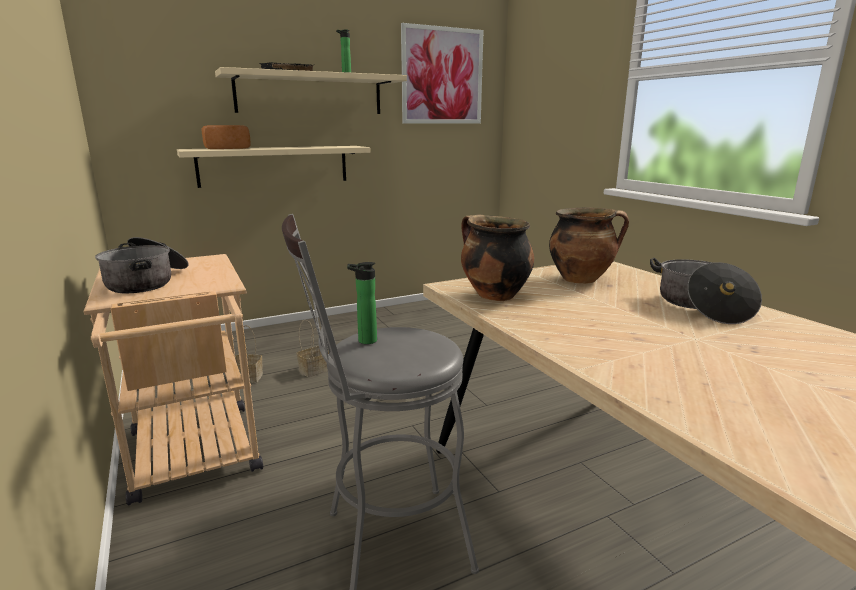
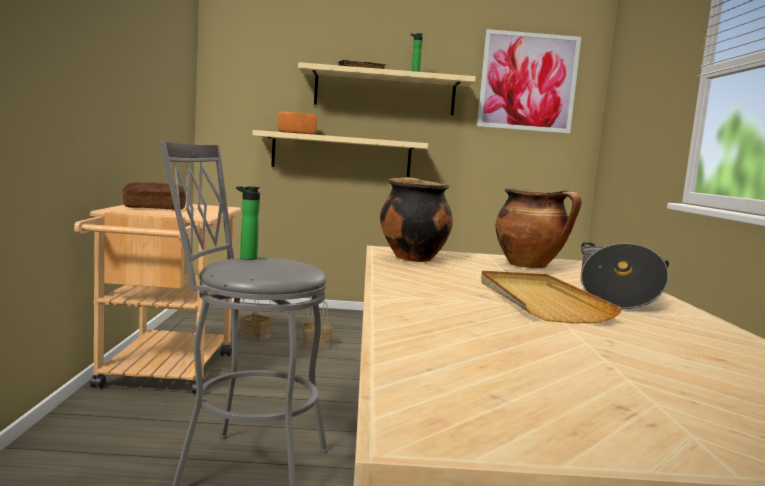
camera: 25 degrees right, 10 degrees down
cooking pot [95,237,189,293] -> bread [123,182,186,210]
none -> beige tray [481,271,623,323]

